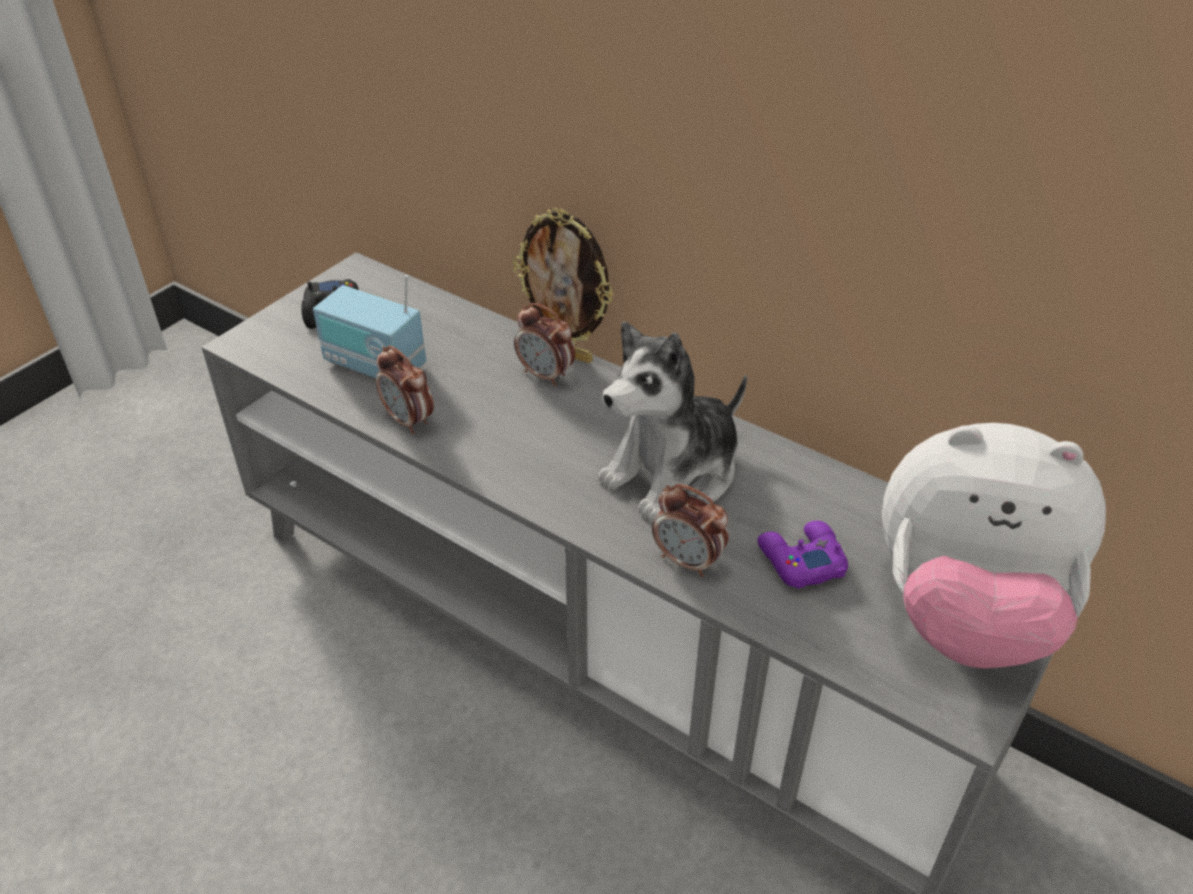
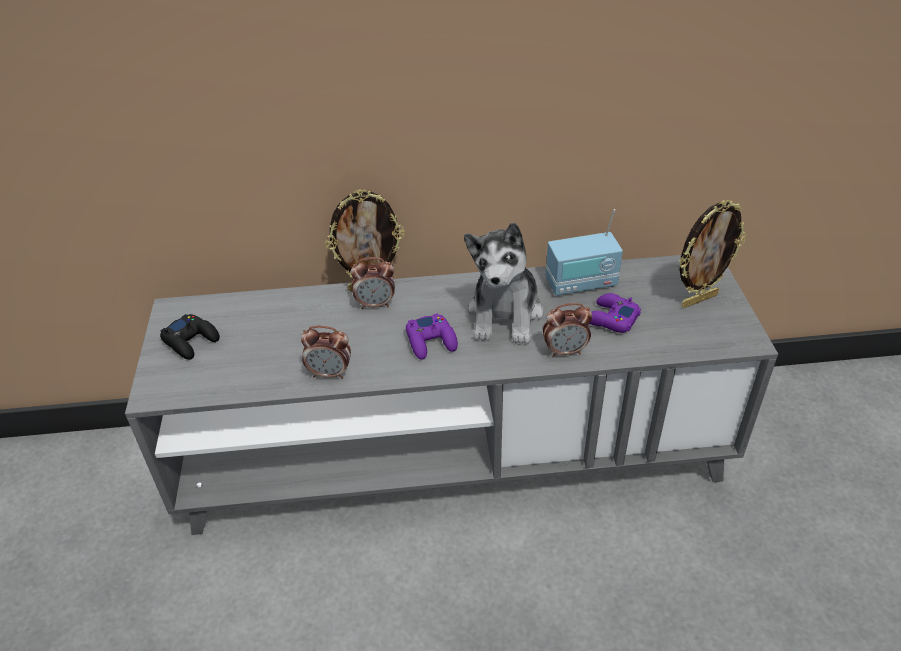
camera: 40 degrees left, 0 degrees up
radio [313,275,426,378] -> radio moved to [546,209,623,296]
plush toy [882,423,1106,669] -> picture frame [679,200,746,308]
none -> purple game controller [406,313,458,360]

